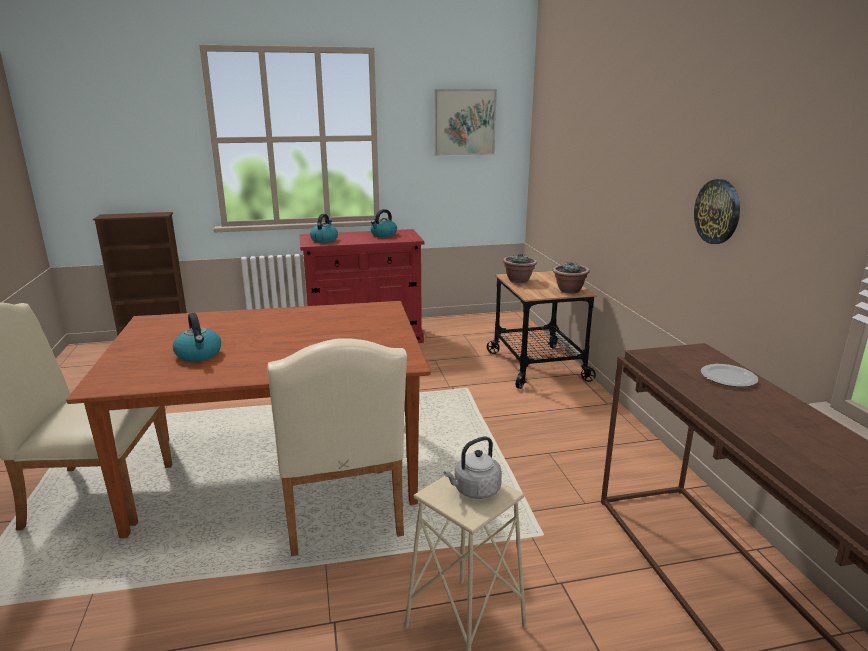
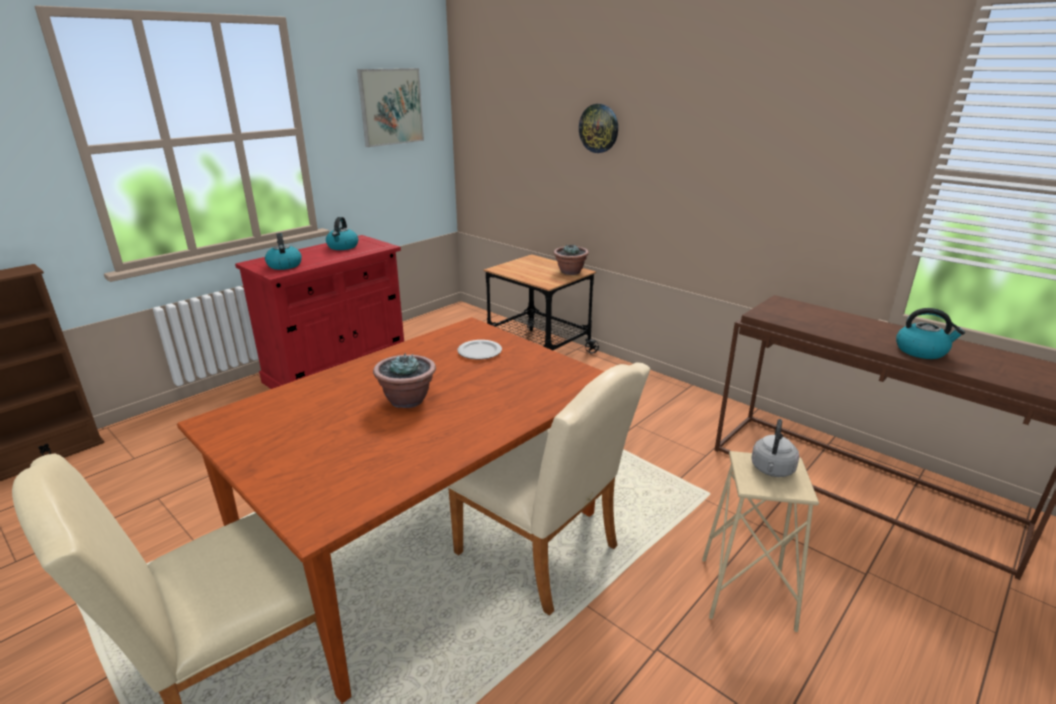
camera: 35 degrees left, 5 degrees up
kettle [173,313,221,362] -> kettle moved to [896,308,965,359]
potted plant [503,253,537,283] -> potted plant moved to [373,353,436,408]
wall clock [694,179,740,244] -> wall clock moved to [579,104,618,153]
plate [701,364,758,387] -> plate moved to [457,340,502,359]

